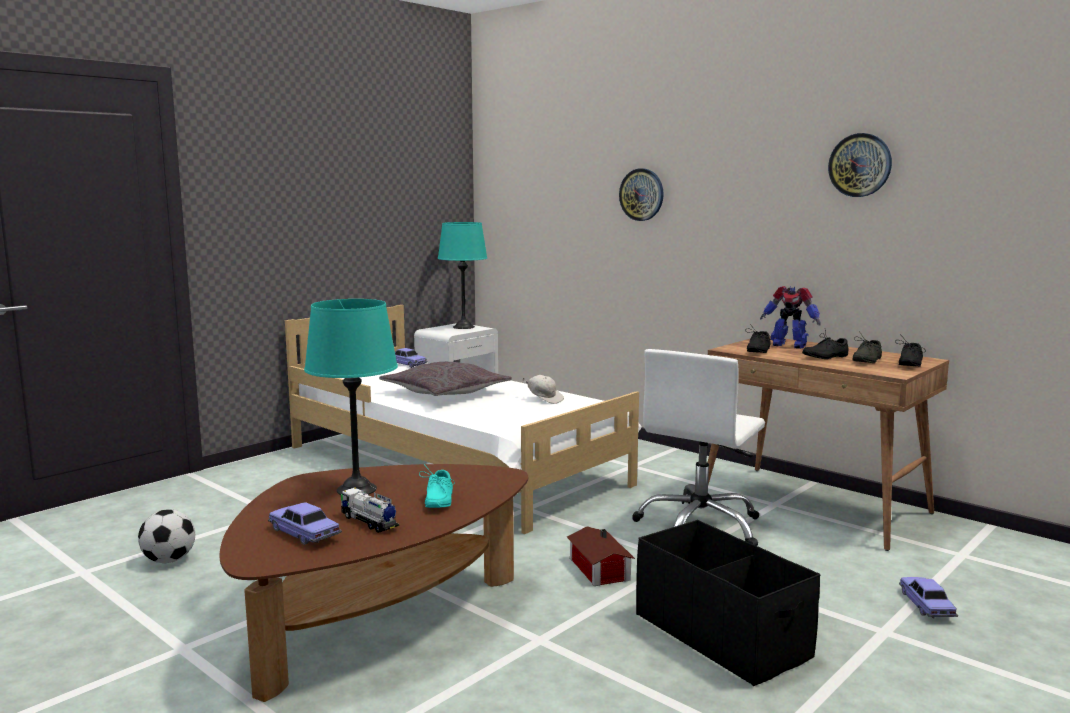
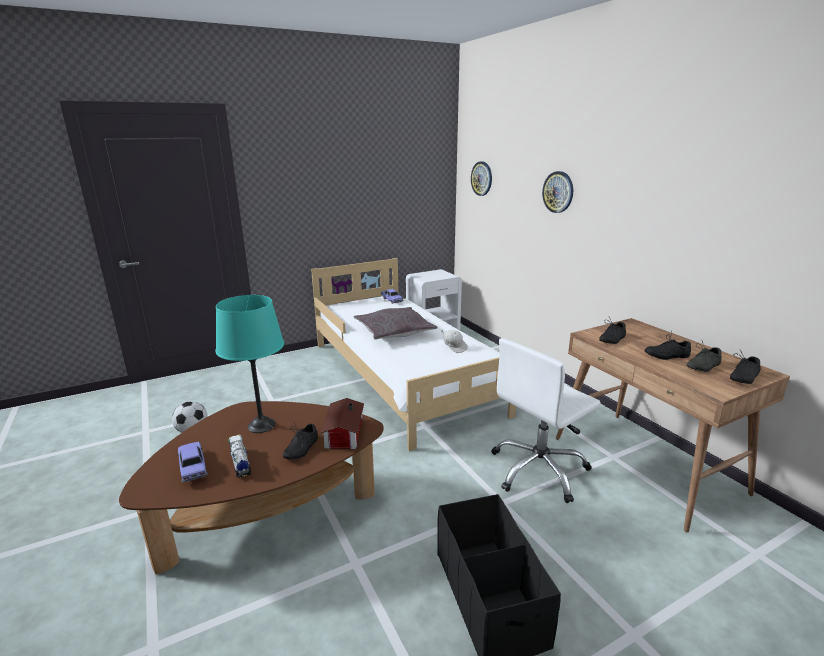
camera: 20 degrees right, 10 degrees up
turquoise shoe [419,466,455,508] -> black shoe [283,423,318,460]
turquoise table lamp [438,222,487,329] -> none
toy house [567,526,635,586] -> toy house moved to [320,398,364,449]
toy robot [760,286,821,349] -> none
wall clock [828,133,892,197] -> wall clock moved to [471,161,492,196]
toy car [899,577,958,618] -> none

